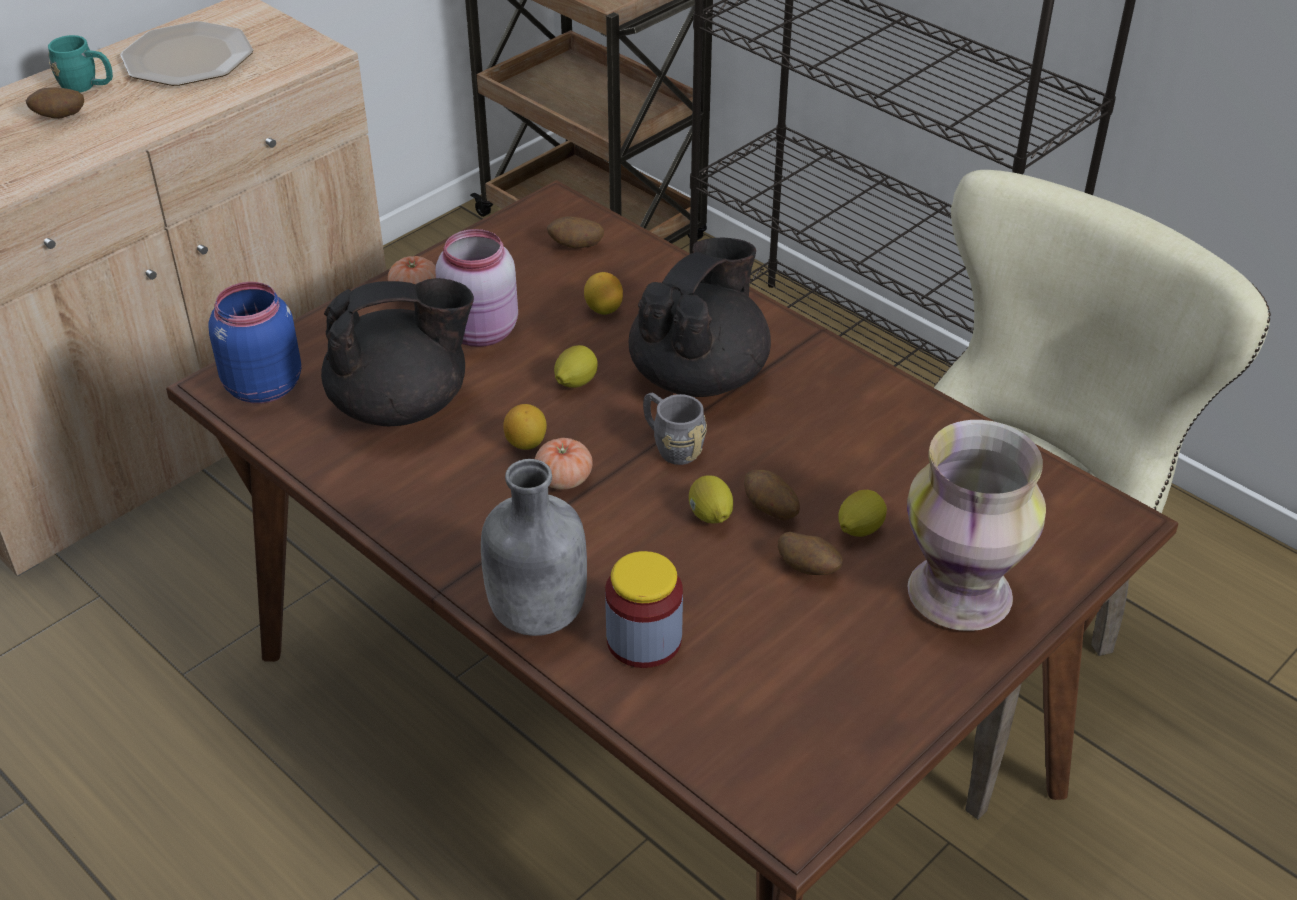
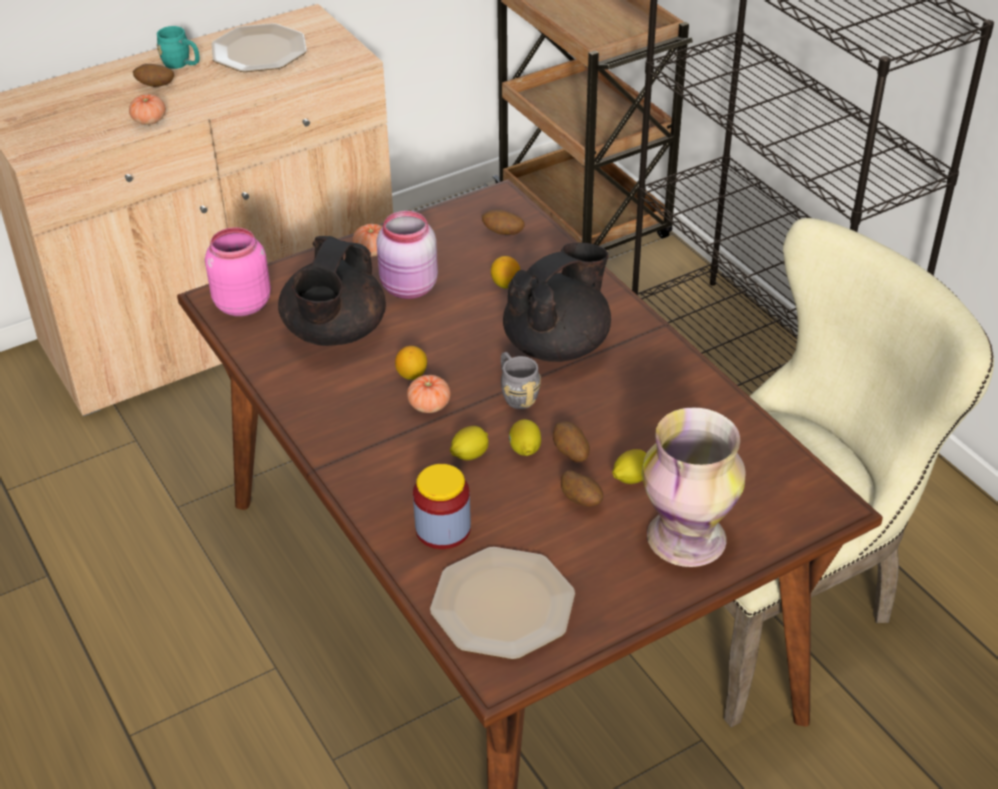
camera: 15 degrees right, 0 degrees up
blue jar [208,282,301,404] -> pink jar [205,227,271,317]
black teapot [321,278,474,426] -> black teapot turned 105 degrees clockwise [278,236,386,346]
grey bottle [481,459,587,636] -> none
lemon [554,345,598,388] -> lemon moved to [450,426,489,460]
none -> tomato [129,94,166,125]
none -> plate [430,547,575,660]

